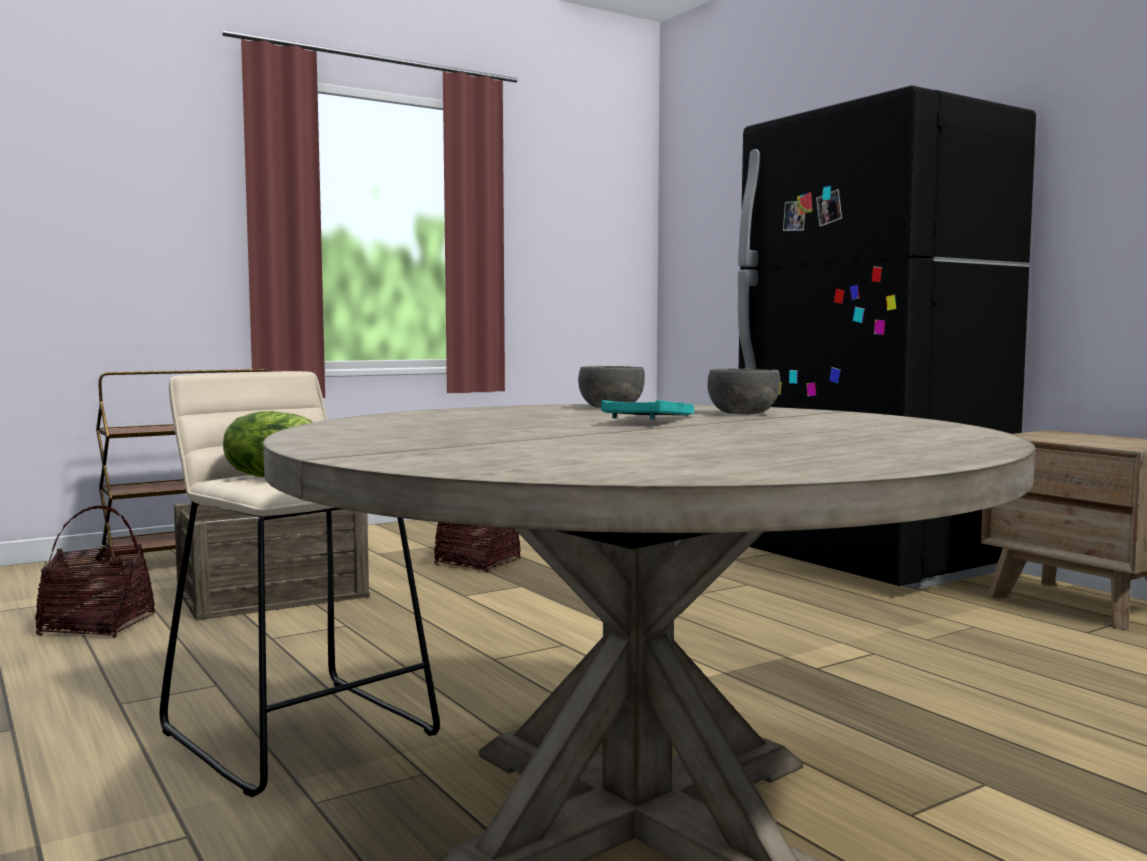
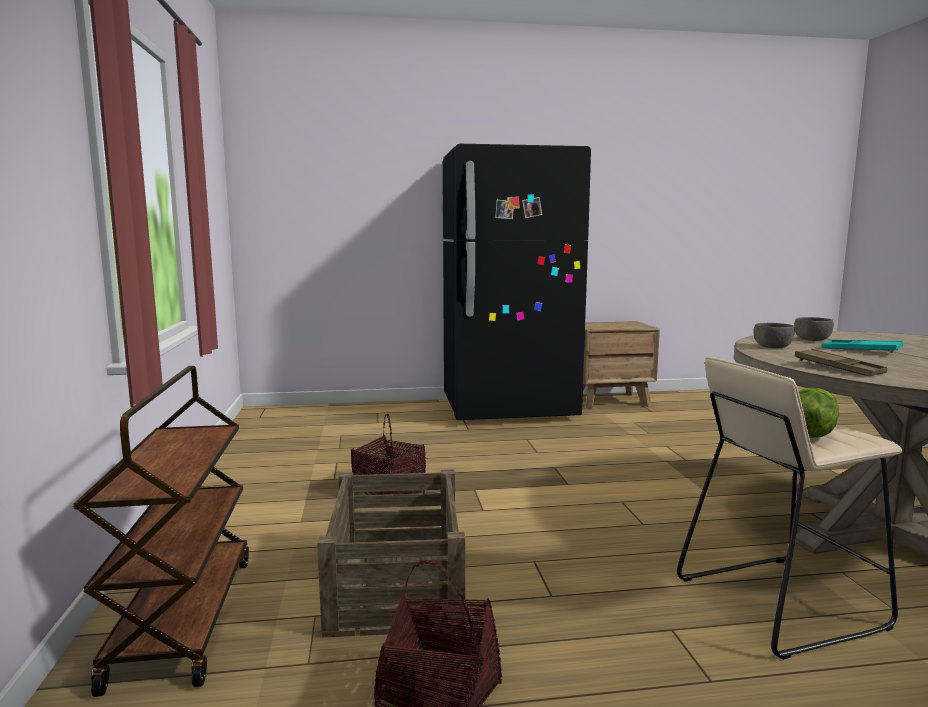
camera: 65 degrees left, 5 degrees up
none -> brown tray [795,349,888,376]

